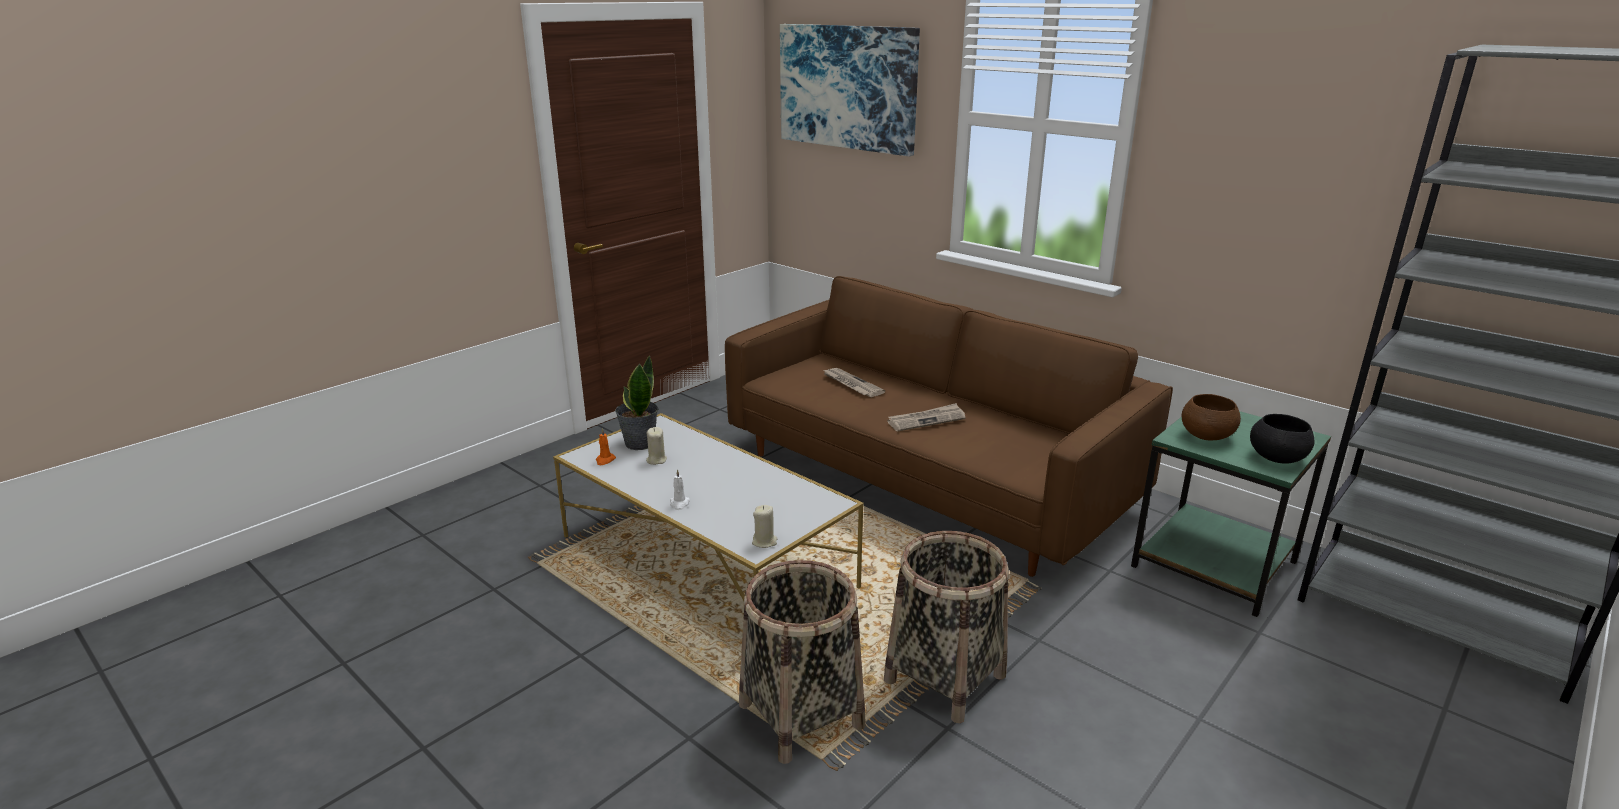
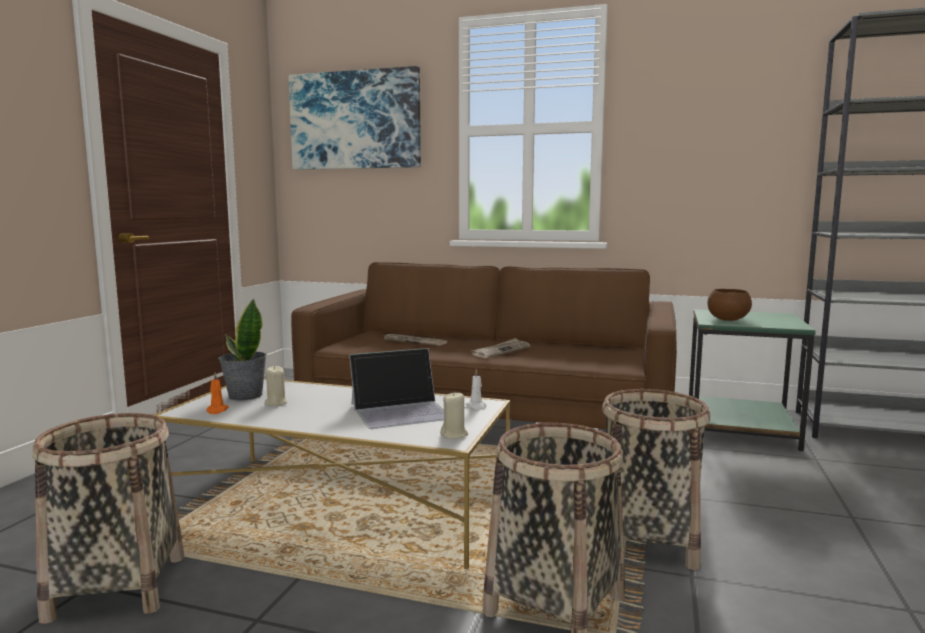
camera: 25 degrees left, 15 degrees down
white candle [670,469,690,510] -> white candle moved to [465,368,487,410]
black bowl [1250,414,1315,464] -> none
none -> basket [33,413,185,624]
none -> laptop [349,348,444,429]

